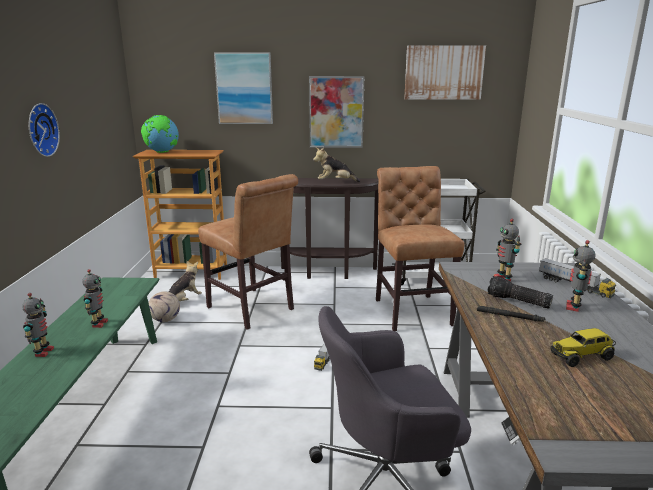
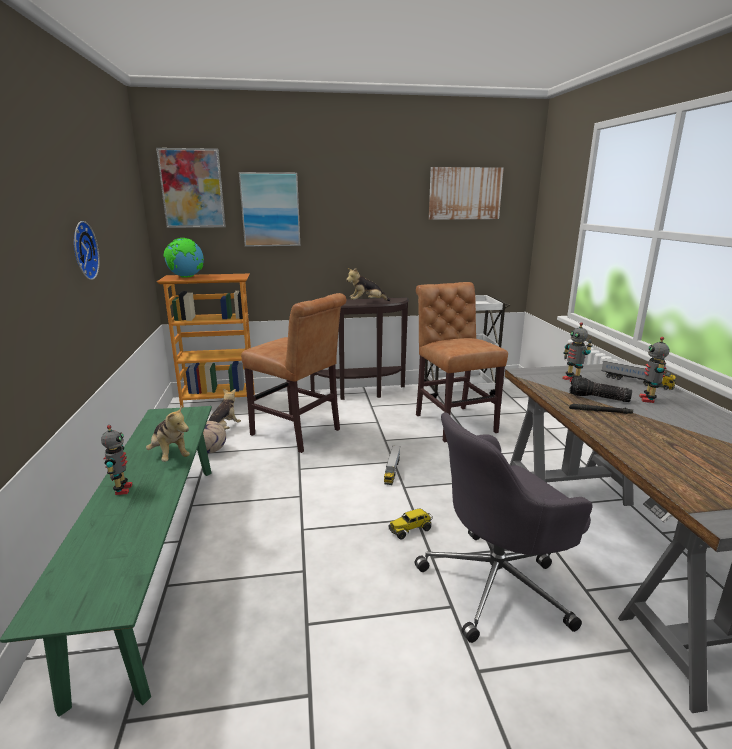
camera: 10 degrees left, 0 degrees up
toy robot [82,269,108,328] -> plush toy [146,405,190,462]
picture [309,76,364,148] -> picture moved to [156,148,226,228]
toy truck [550,328,616,367] -> toy truck moved to [388,509,433,539]

